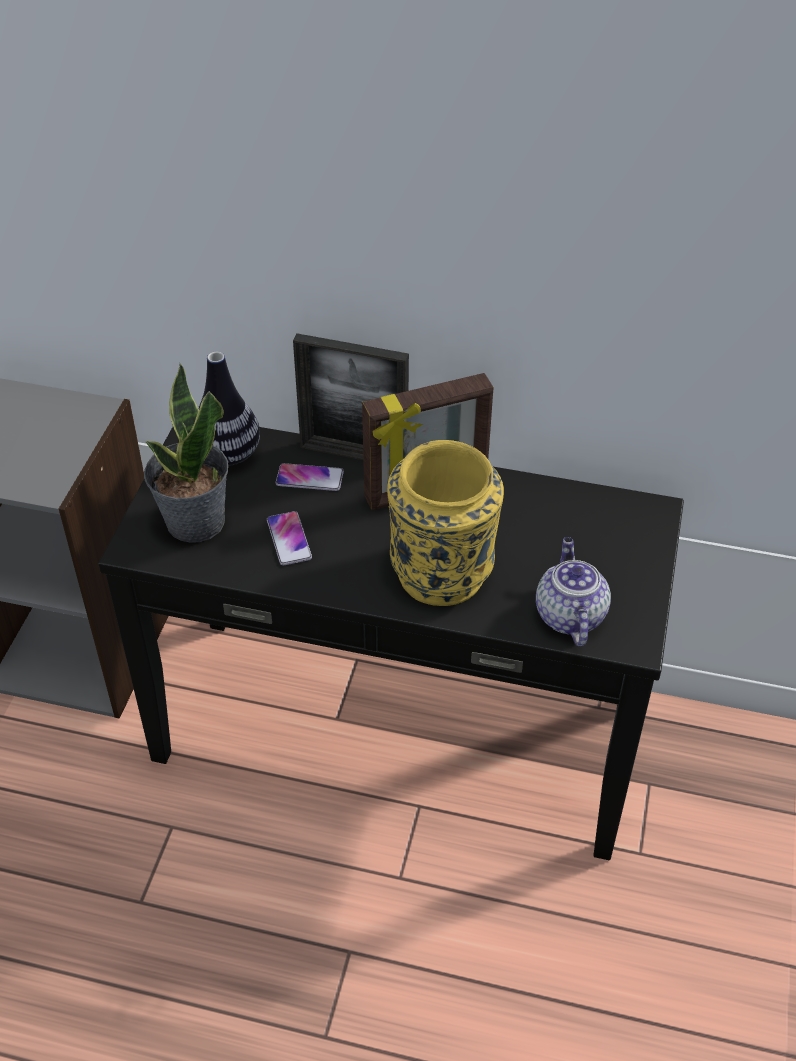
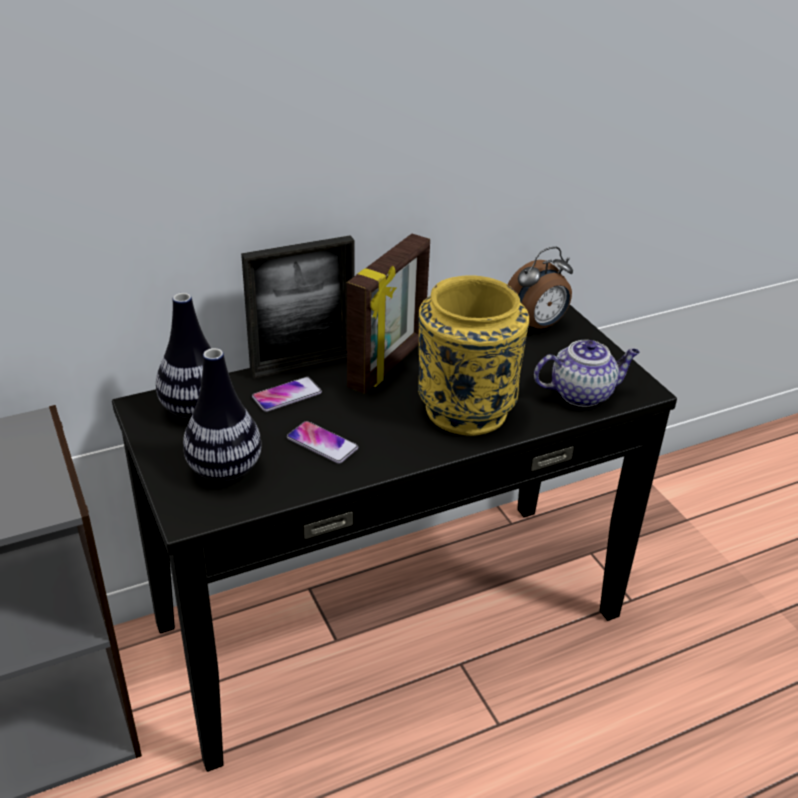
camera: 40 degrees left, 10 degrees down
potted plant [144,363,228,543] -> vase [183,348,262,481]
teapot [536,537,611,646] -> teapot turned 120 degrees clockwise [534,340,640,407]
none -> alarm clock [508,247,573,329]

